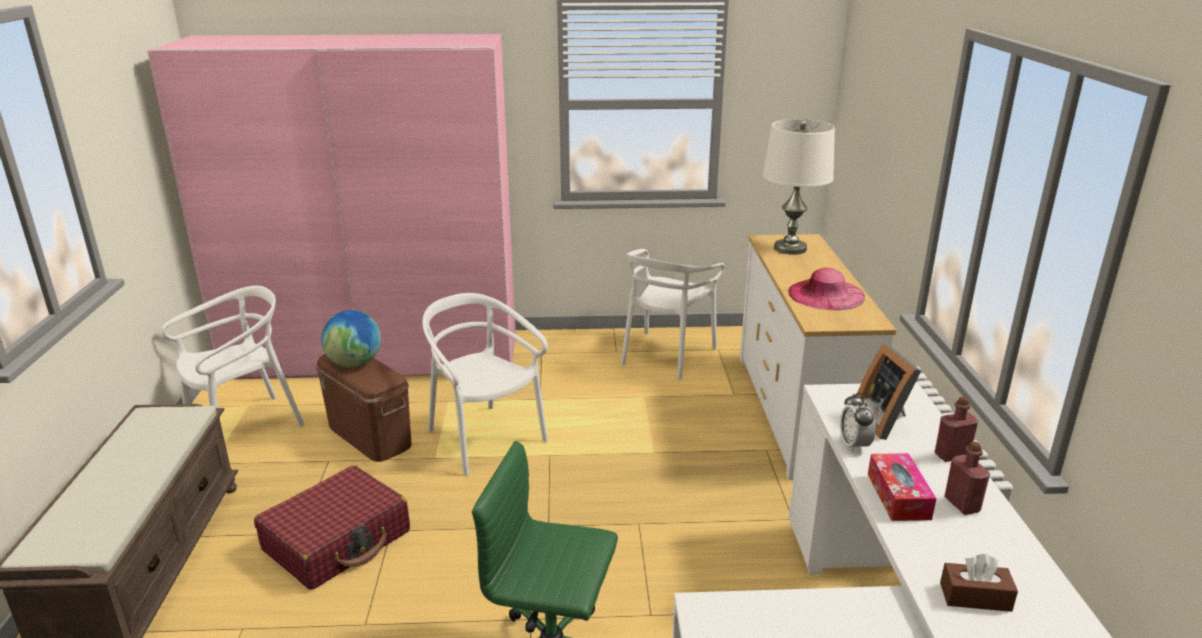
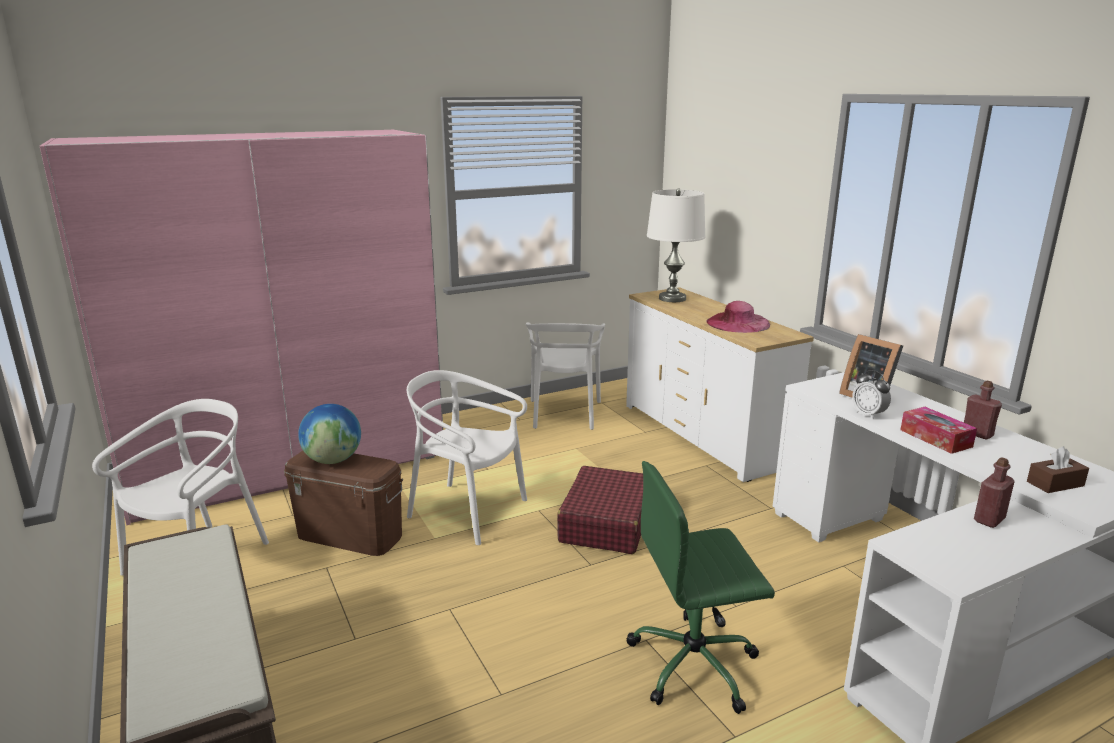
camera: 25 degrees left, 5 degrees down
red suitcase [254,465,410,590] -> red suitcase moved to [557,466,643,554]
red bottle [935,397,978,462] -> red bottle moved to [974,457,1015,528]

